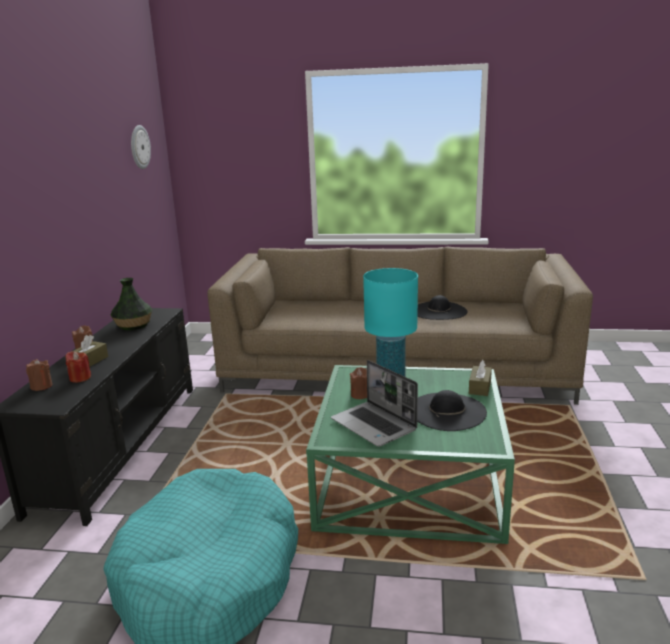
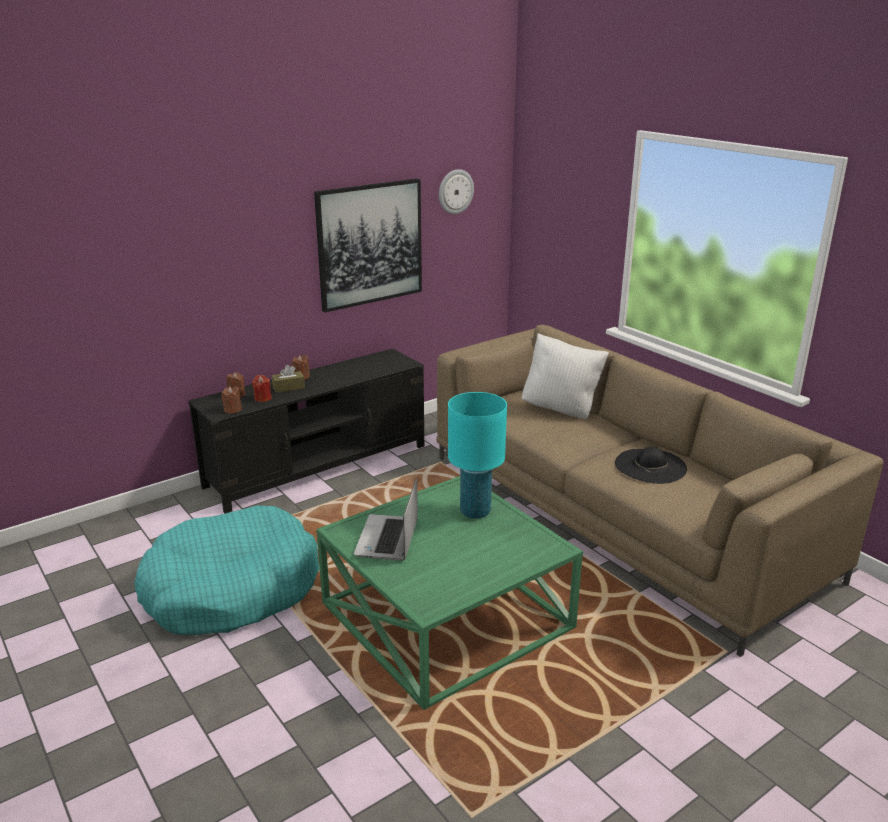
camera: 45 degrees right, 5 degrees up
vase [110,278,153,330] -> none
brown candle [350,367,367,399] -> brown candle moved to [221,386,242,414]
black hat [417,390,487,431] -> none
brown tissue box [469,360,492,396] -> none
none -> picture [314,178,422,312]
none -> white pillow [522,333,609,419]

